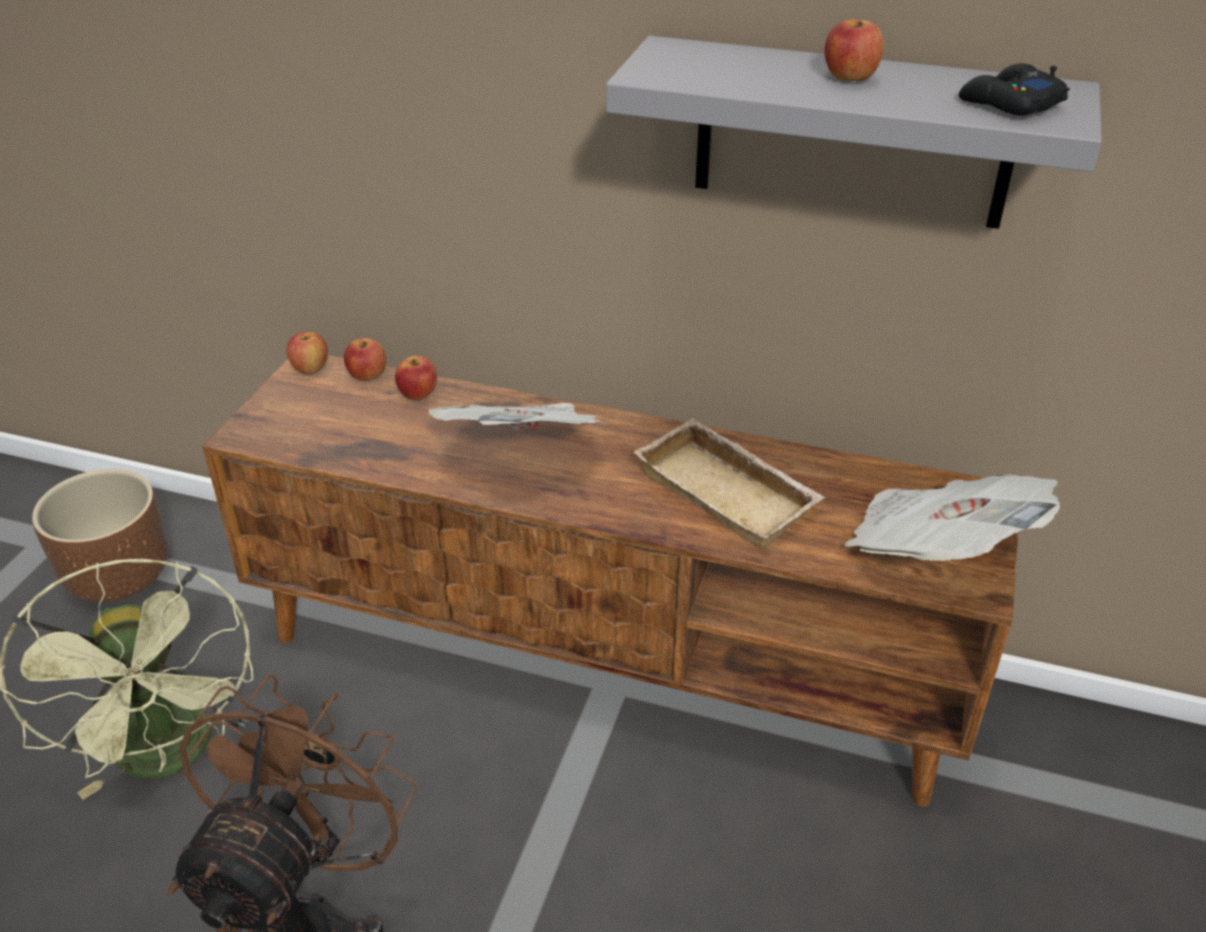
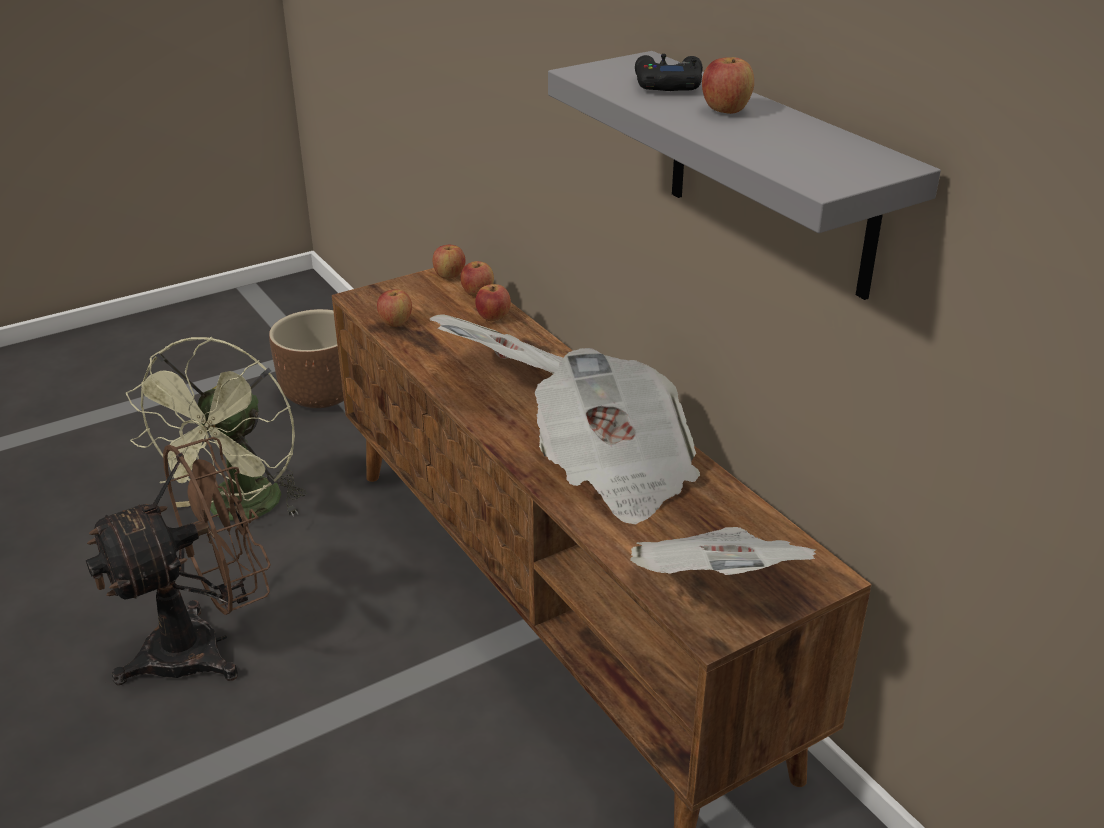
camera: 40 degrees right, 5 degrees down
beige tray [634,418,825,549] -> newspaper [535,348,700,525]
black game controller [959,63,1070,116] -> black game controller moved to [635,54,703,91]
none -> apple [377,290,412,327]

